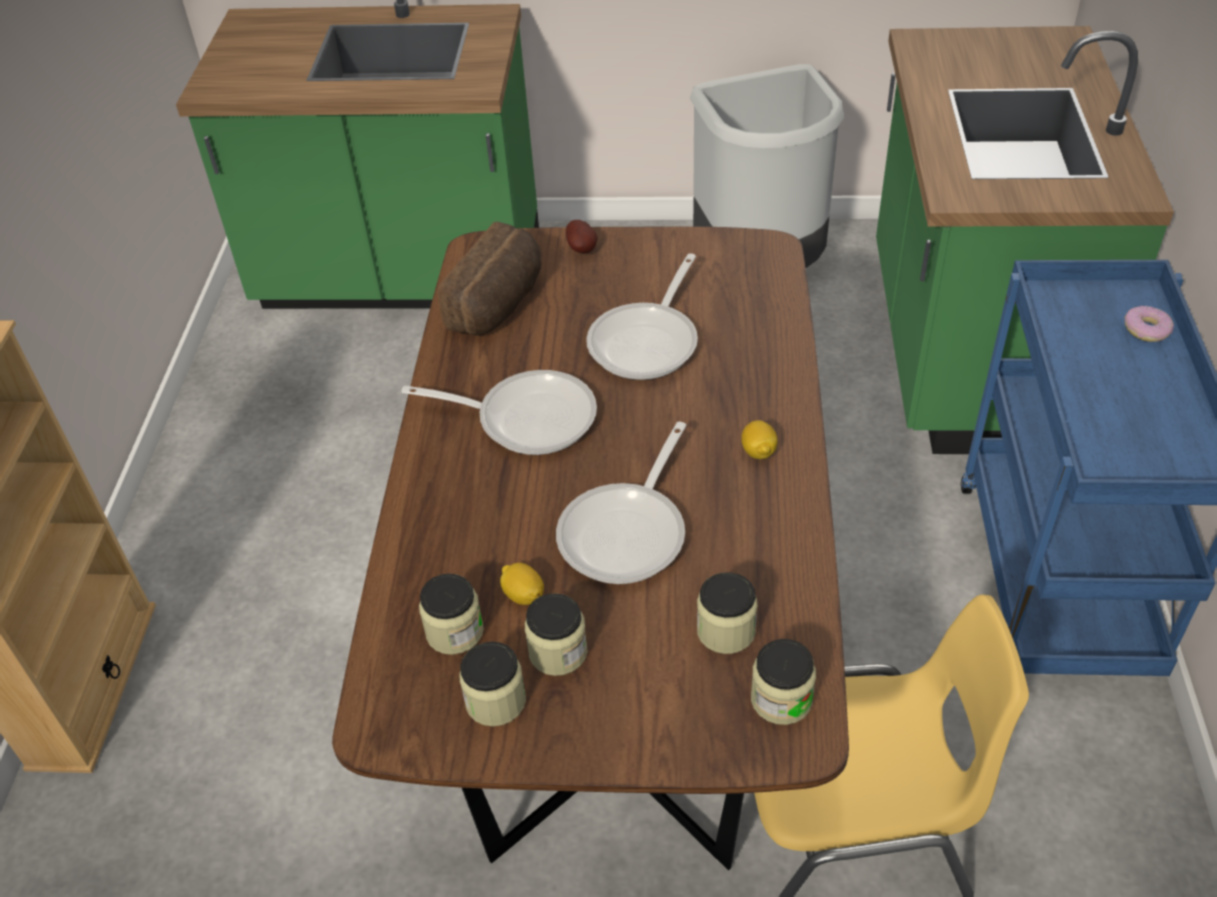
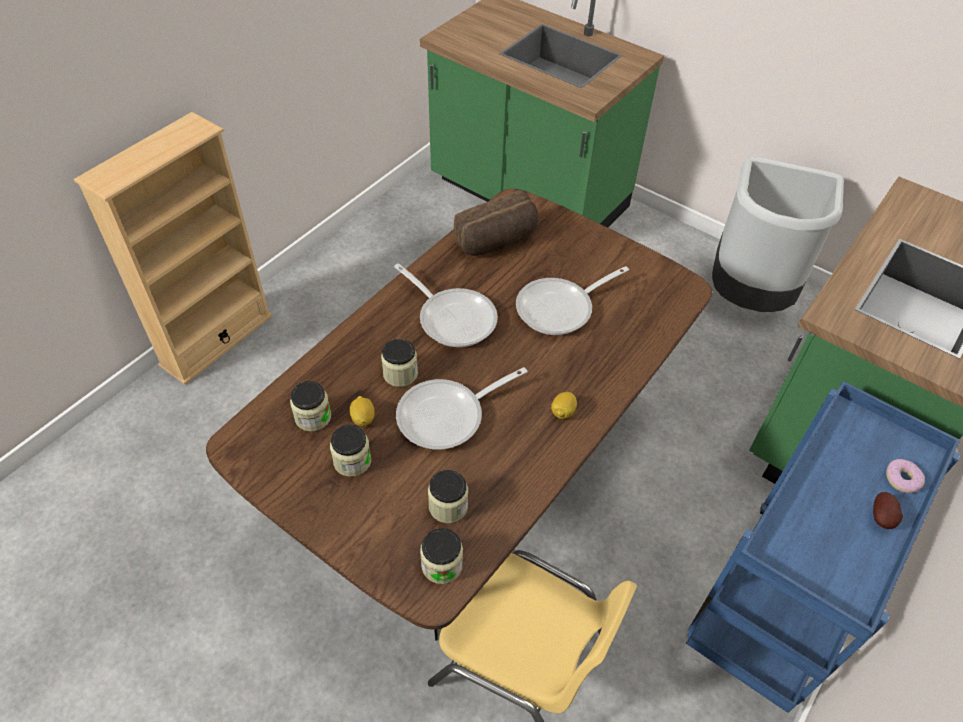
camera: 30 degrees right, 5 degrees up
jar [459,642,526,726] -> jar moved to [381,339,418,387]
potato [566,220,598,253] -> potato moved to [873,492,903,529]

